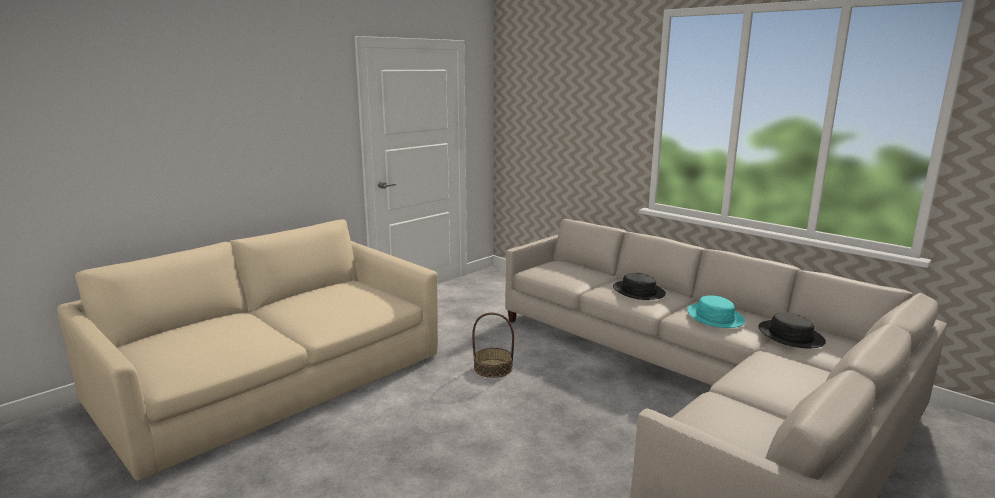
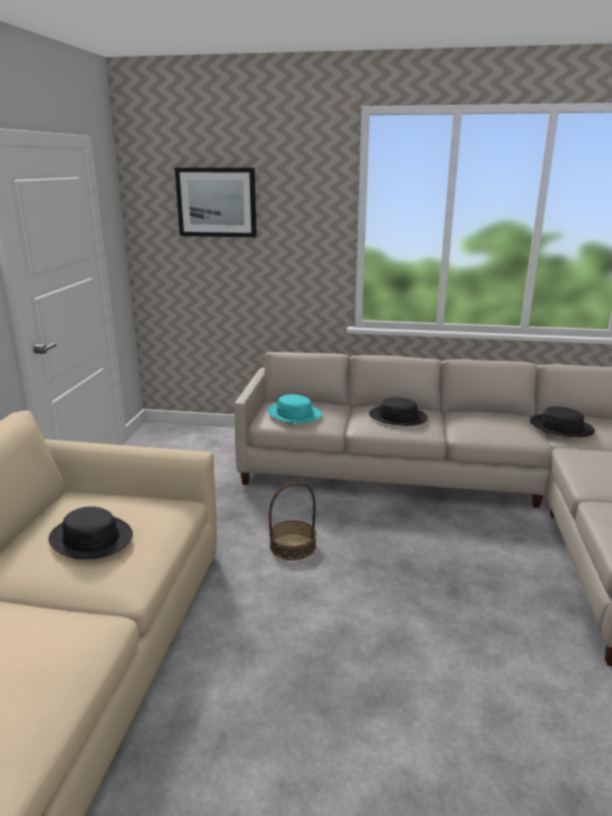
camera: 35 degrees left, 5 degrees up
turquoise hat [687,295,745,328] -> turquoise hat moved to [268,394,322,423]
none -> black hat [49,506,133,560]
none -> picture [175,168,257,237]

